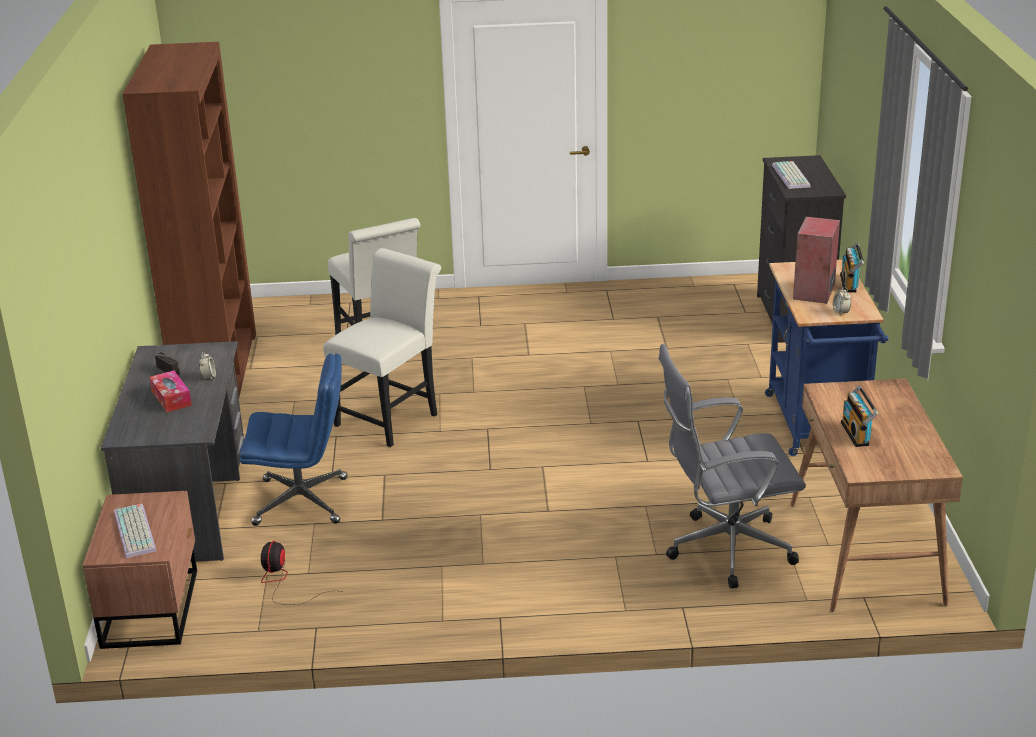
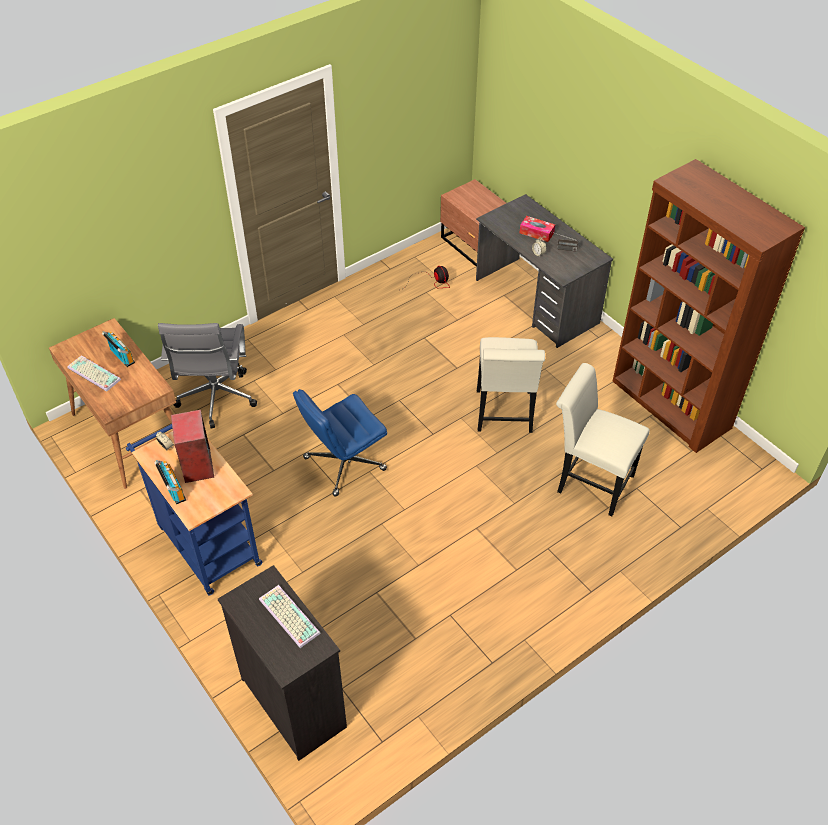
camera: 145 degrees right, 20 degrees up
keyboard [114,504,157,558] -> keyboard moved to [67,355,121,392]
blue office chair [239,353,347,526] -> blue office chair moved to [293,389,387,496]
grey office chair [659,344,806,588] -> grey office chair turned 135 degrees clockwise [158,323,257,429]

